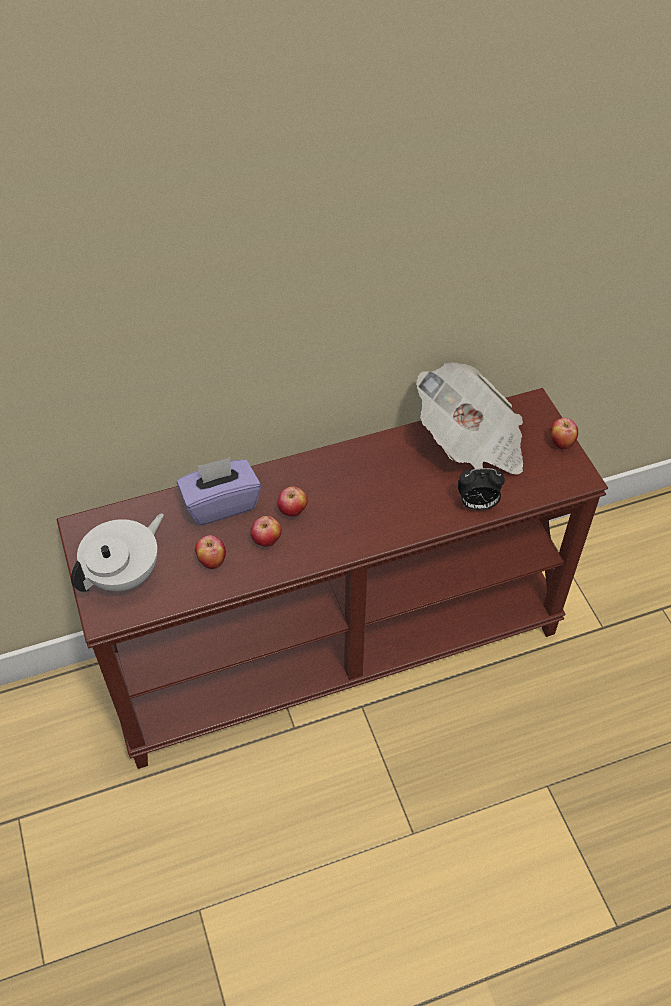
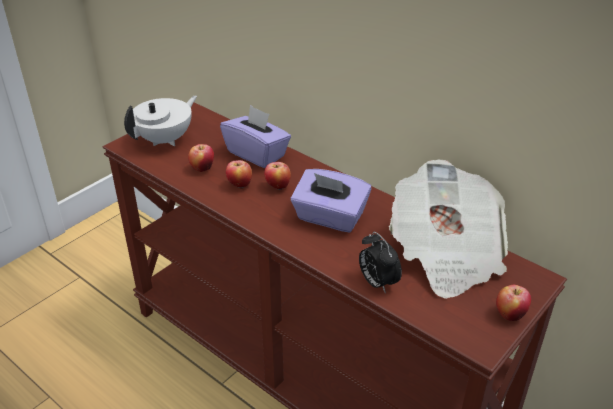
camera: 60 degrees right, 15 degrees down
white teapot [71,513,164,592] -> white teapot turned 60 degrees counterclockwise [124,95,197,146]
none -> purple tissue box [291,169,371,233]

